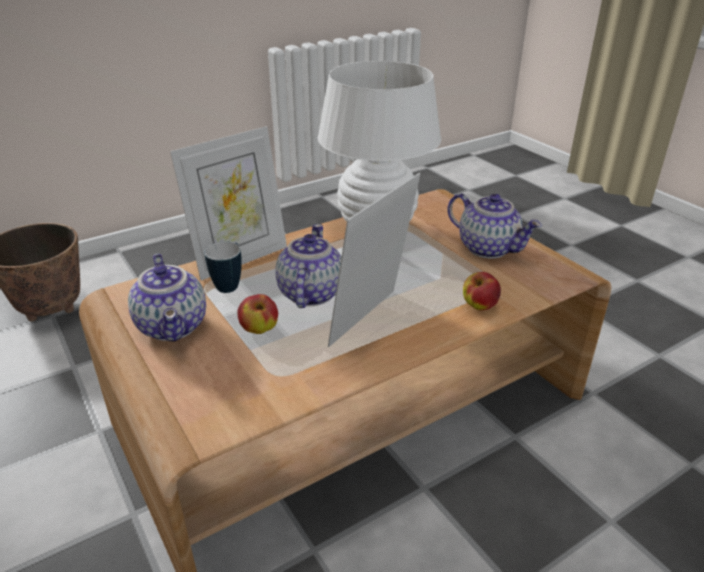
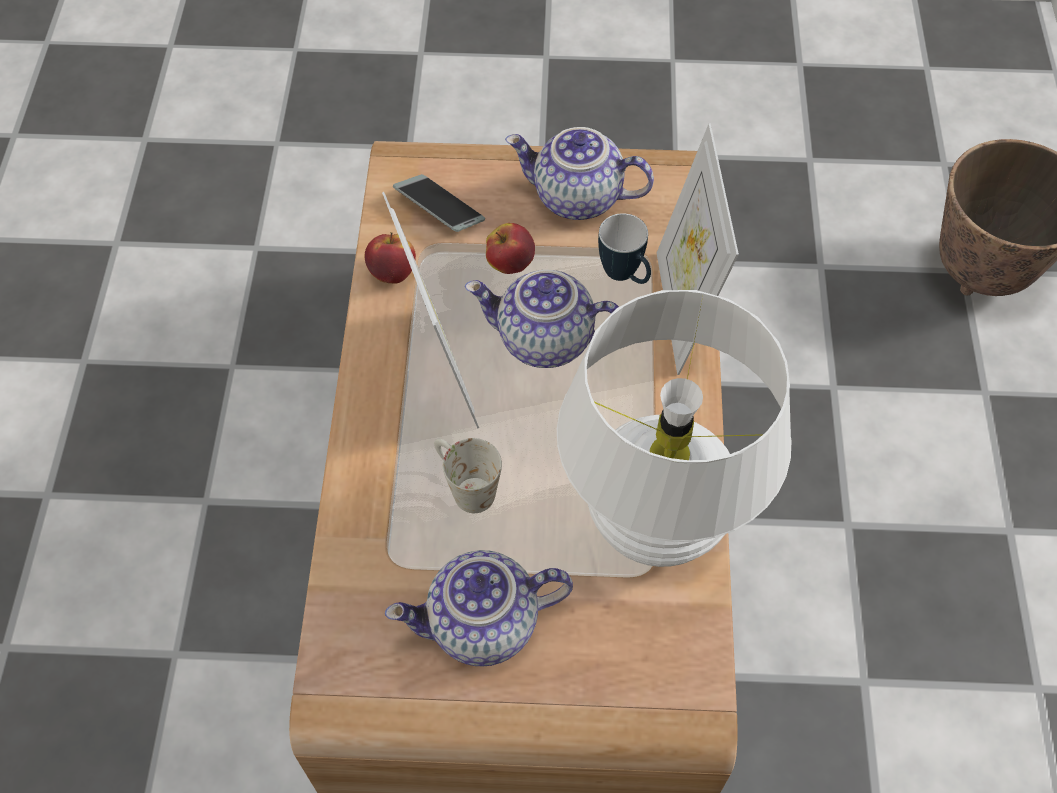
camera: 125 degrees right, 25 degrees up
teapot [275,224,342,308] -> teapot turned 150 degrees clockwise [465,270,619,368]
apple [463,272,501,311] -> apple moved to [365,232,416,284]
none -> phone [393,174,485,232]
none -> white mug [434,438,502,513]

